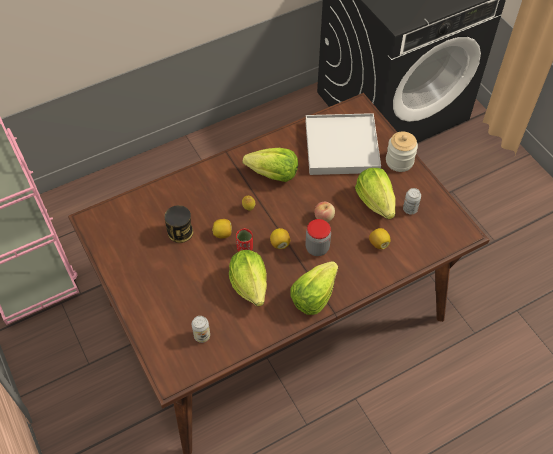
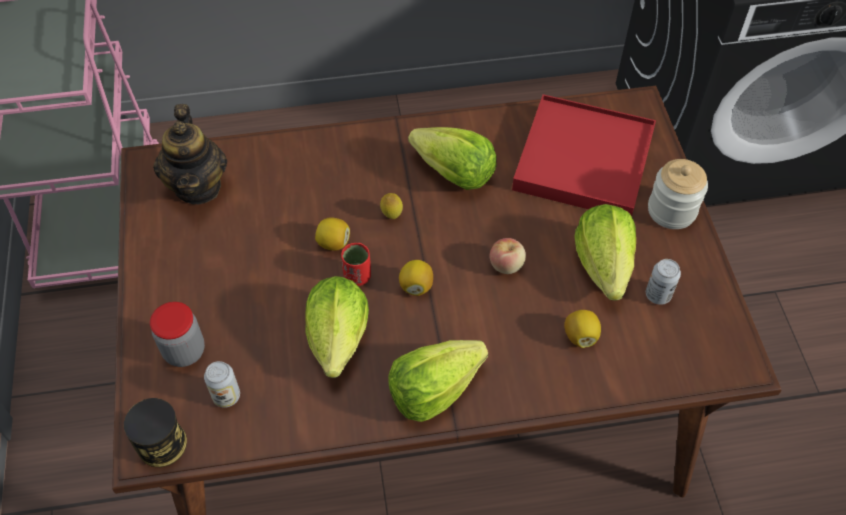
camera: 20 degrees right, 0 degrees up
can [164,205,193,243] -> can moved to [124,398,187,467]
jar [305,219,331,256] -> jar moved to [150,302,205,367]
white tray [306,113,381,175] -> red tray [512,94,656,216]
none -> teapot [153,104,227,204]

